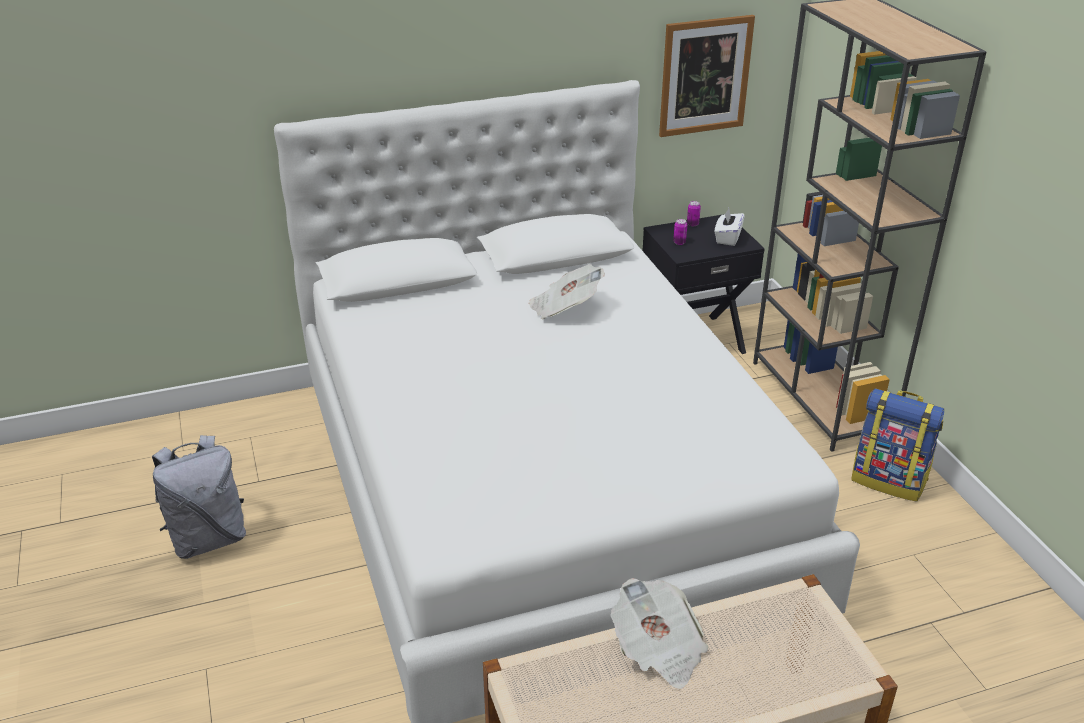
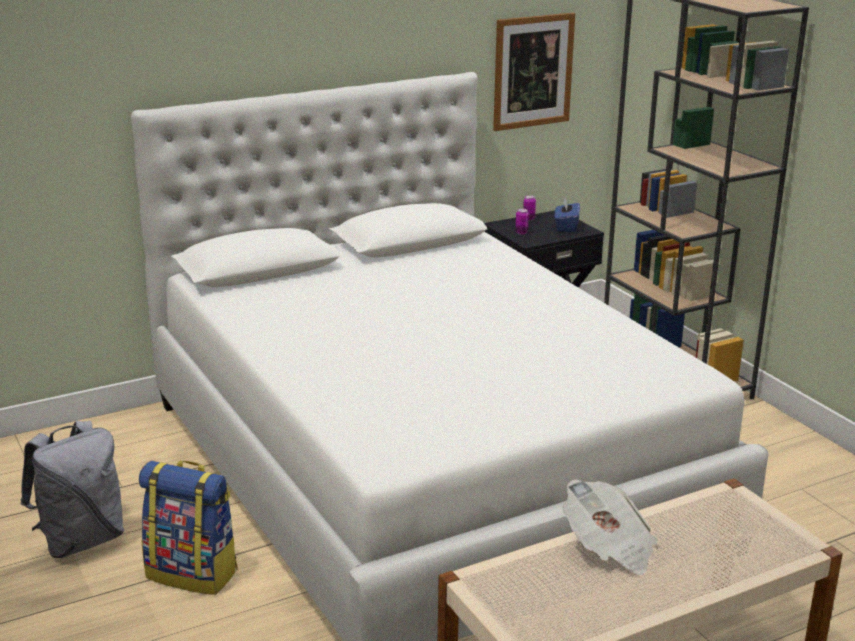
camera: 10 degrees left, 10 degrees down
newspaper [528,264,605,320] -> none
white tissue box [714,208,745,246] -> blue tissue box [555,198,580,232]
backpack [851,388,944,502] -> backpack moved to [139,461,238,595]

